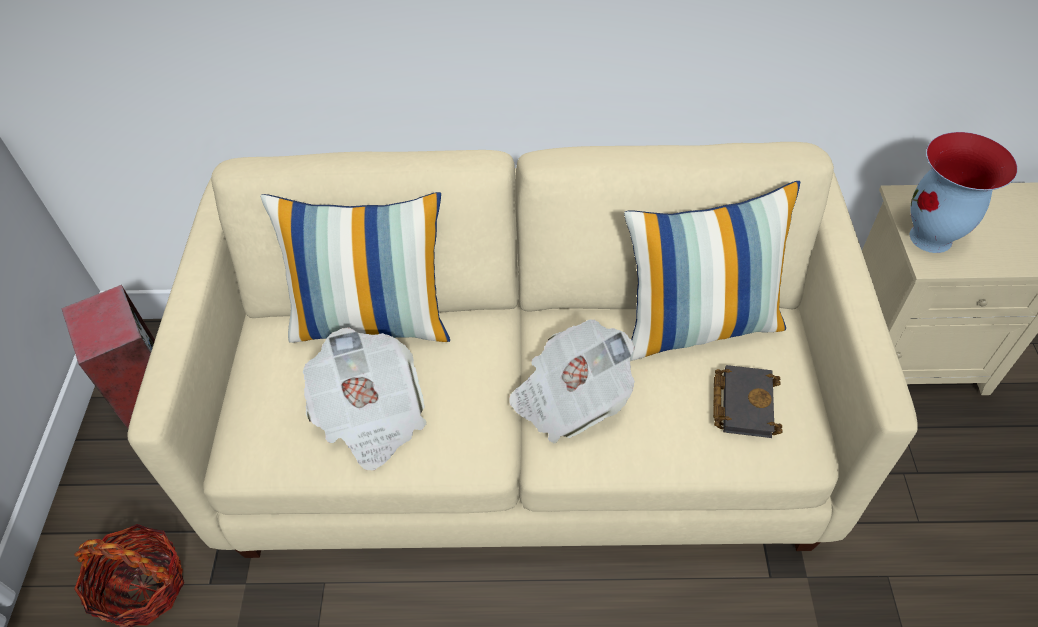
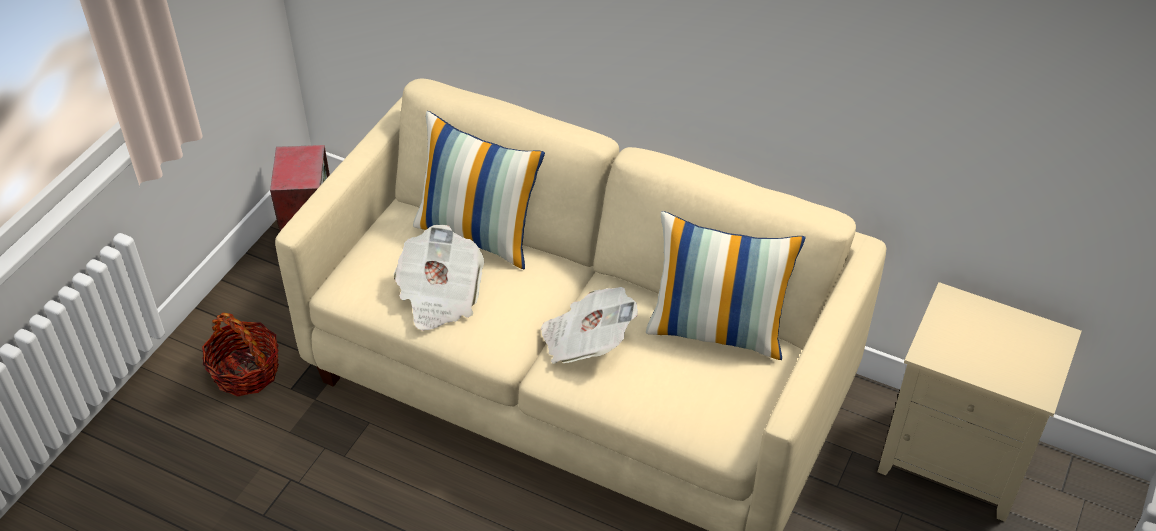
camera: 25 degrees right, 5 degrees down
black book [713,365,783,438] -> none
vase [910,132,1018,253] -> none

